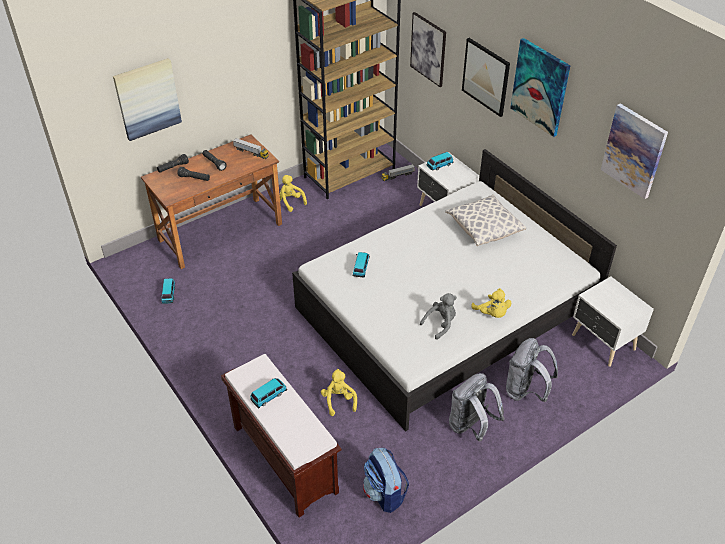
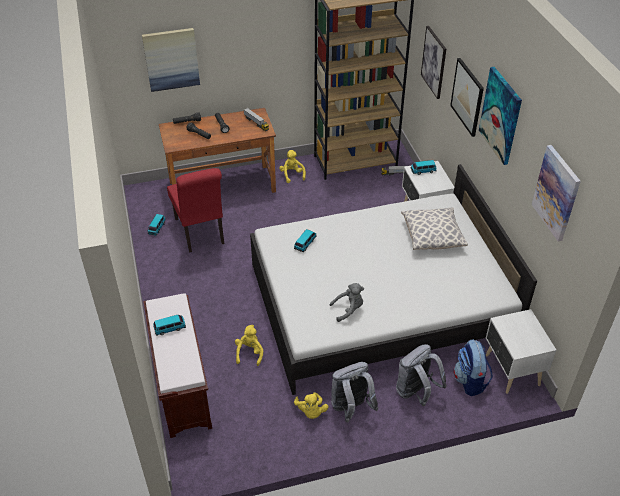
camera: 20 degrees right, 0 degrees up
backpack [363,448,409,513] -> backpack moved to [454,339,493,396]
yellow plush toy [471,288,511,318] -> yellow plush toy moved to [294,392,328,419]
none -> red chair [167,168,224,253]

